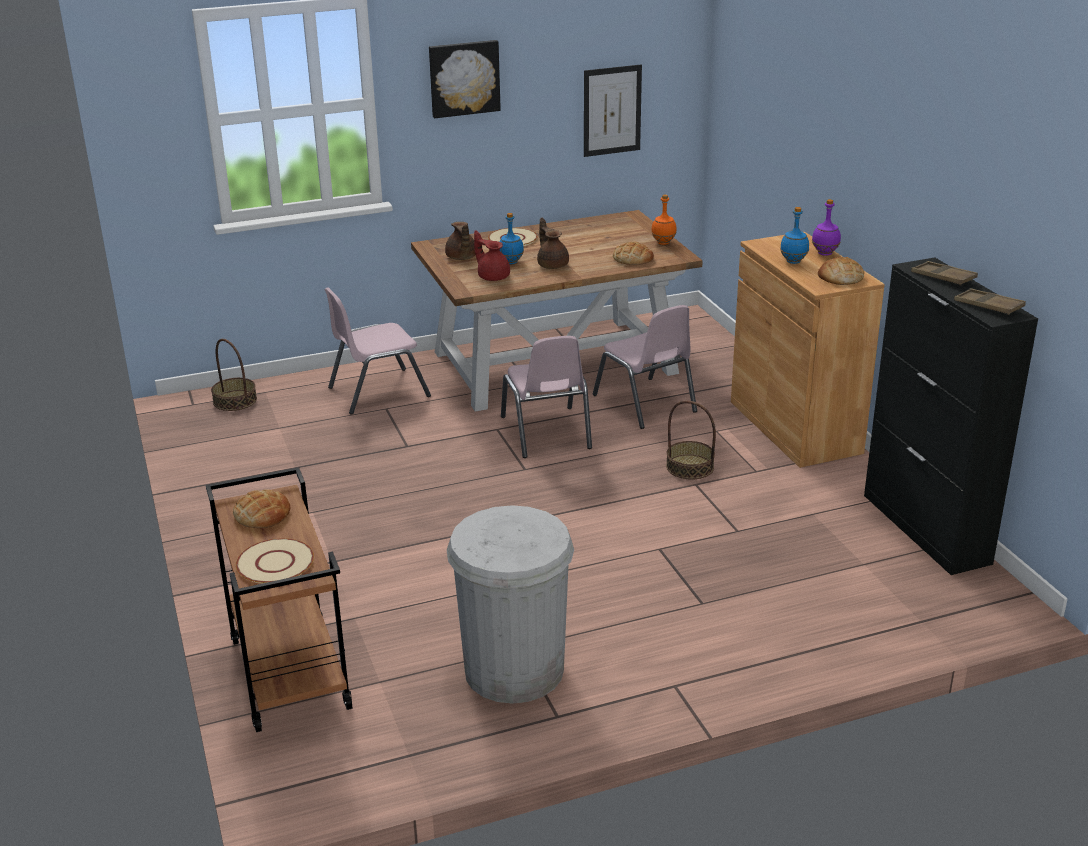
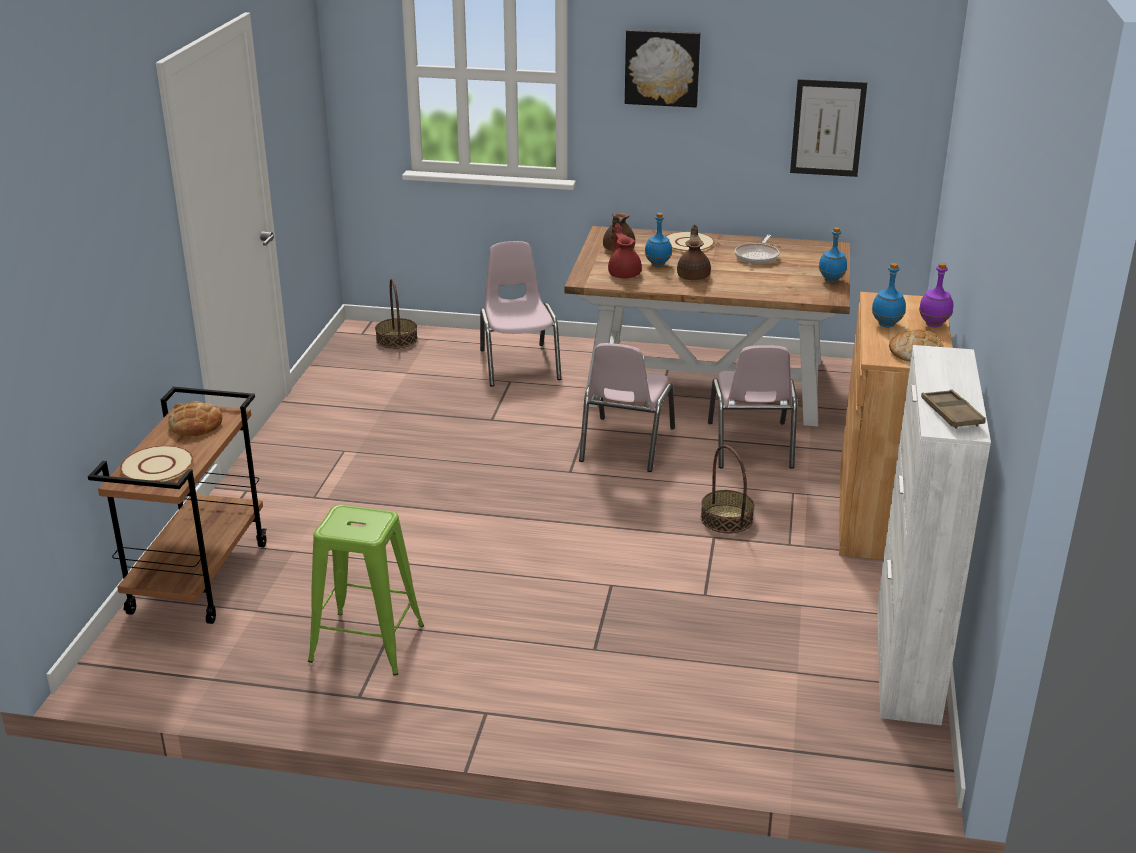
camera: 30 degrees right, 0 degrees up
pink chair [325,287,431,415] -> pink chair turned 75 degrees clockwise [480,241,562,387]
white trash can [447,505,574,704] -> green stool [308,504,424,676]
bread [613,242,654,265] -> none
orange bottle [651,195,677,245] -> blue bottle [819,227,847,283]
black cabinet [864,258,1038,575] -> white cabinet [877,345,991,725]
brown tray [911,261,978,286] -> none
none -> frying pan [735,235,780,264]

